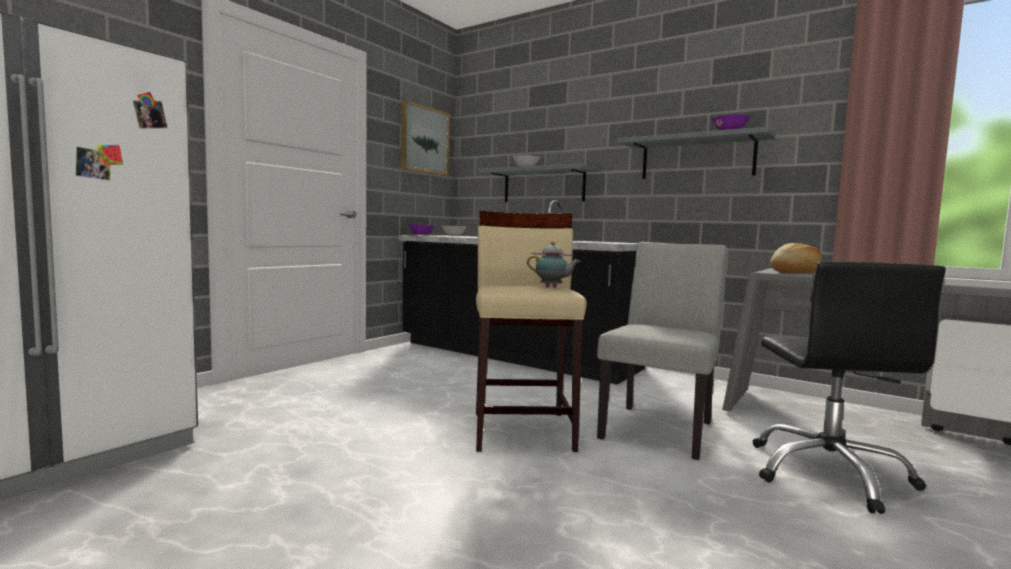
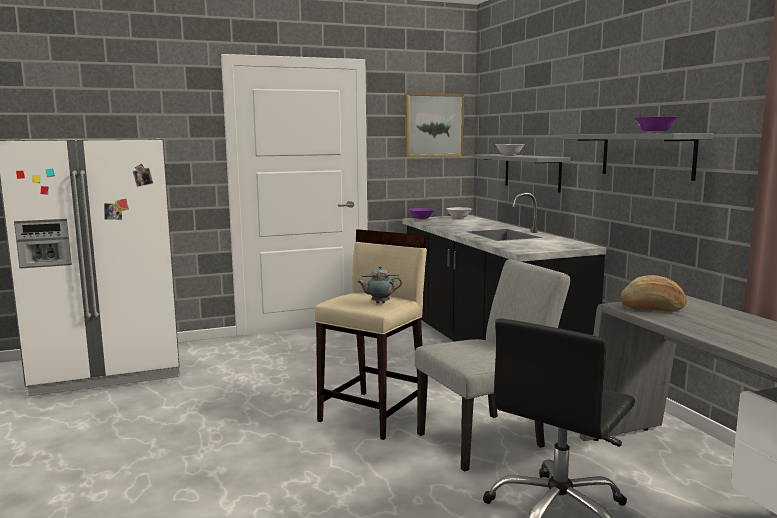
camera: 35 degrees right, 5 degrees up
teapot [527,242,580,288] -> teapot turned 120 degrees clockwise [357,266,402,303]

